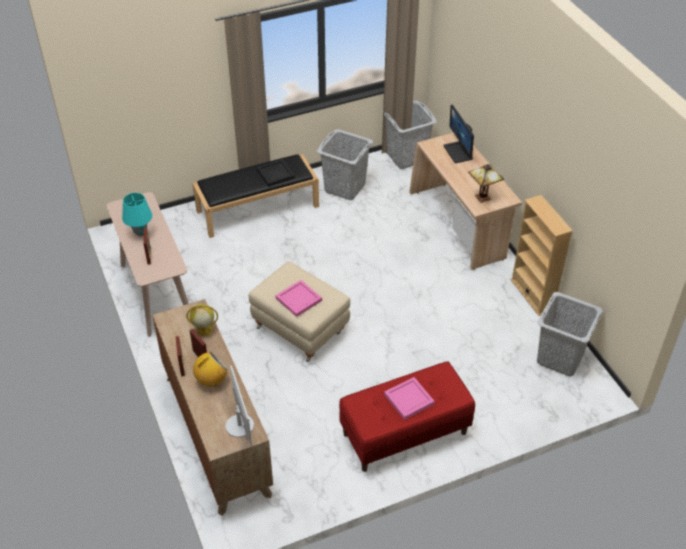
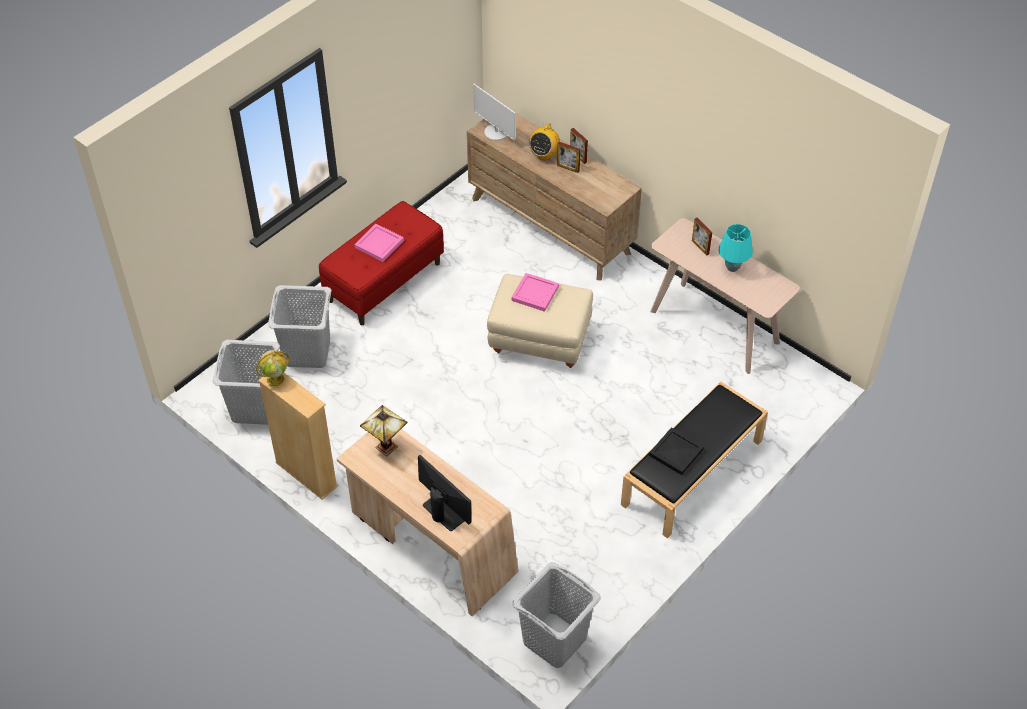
camera: 155 degrees right, 5 degrees up
globe [187,304,218,336] -> globe moved to [256,350,289,386]
grey laundry basket [317,129,373,200] -> grey laundry basket moved to [268,285,332,368]

